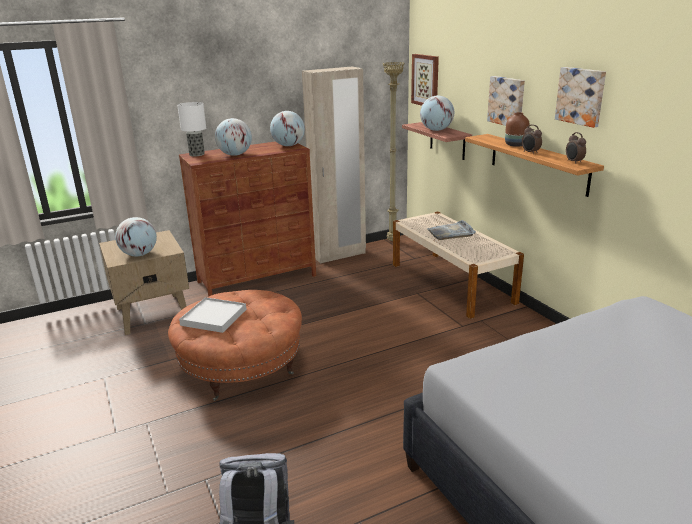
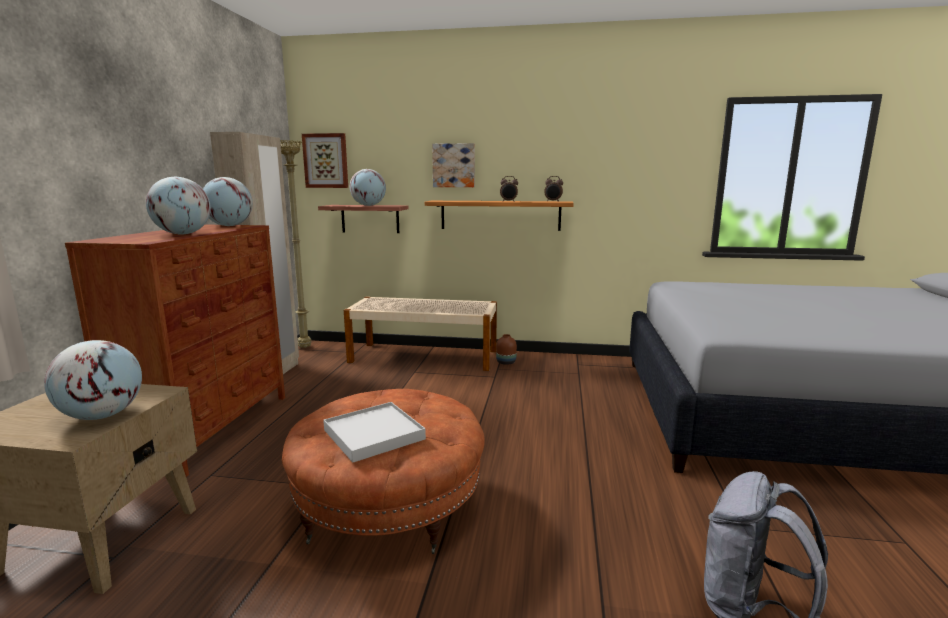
camera: 55 degrees left, 10 degrees down
table lamp [177,102,206,156] -> none
grey tray [427,220,476,240] -> none
brown vase [505,112,530,147] -> brown vase moved to [496,334,517,365]
picture [555,67,606,128] -> none

